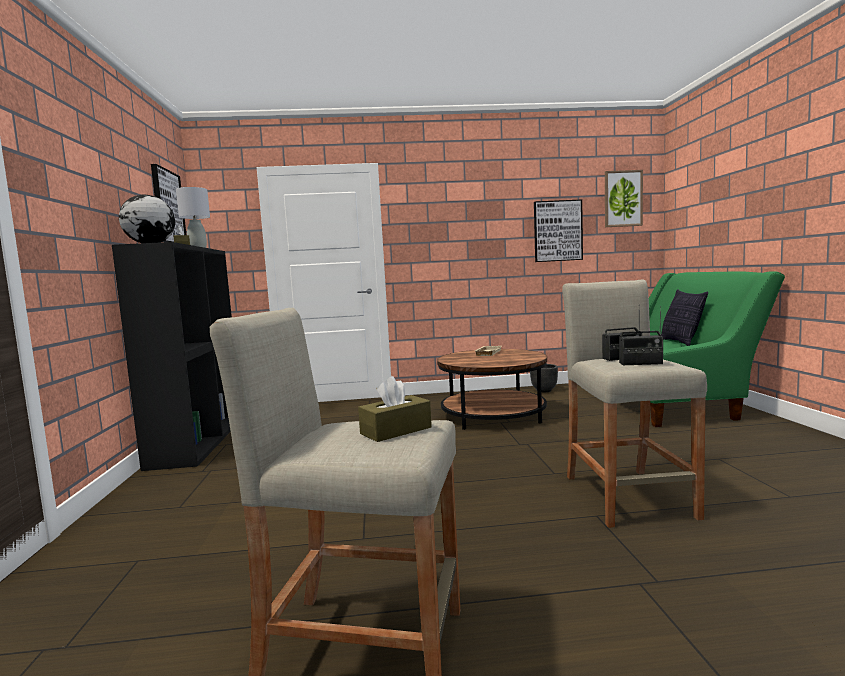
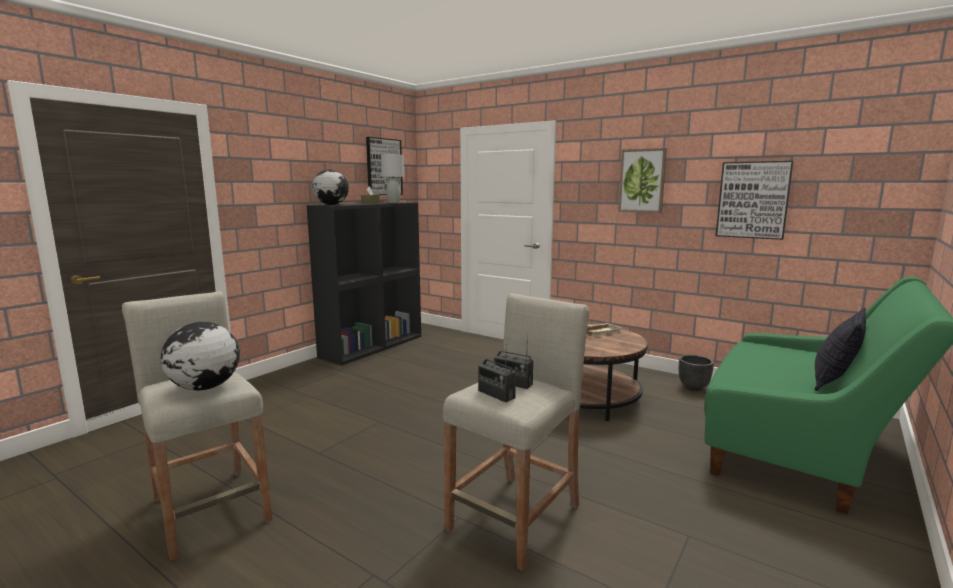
camera: 40 degrees right, 5 degrees up
brown tissue box [358,376,432,442] -> globe [161,322,240,390]
picture [605,170,643,227] -> picture moved to [618,148,667,213]

